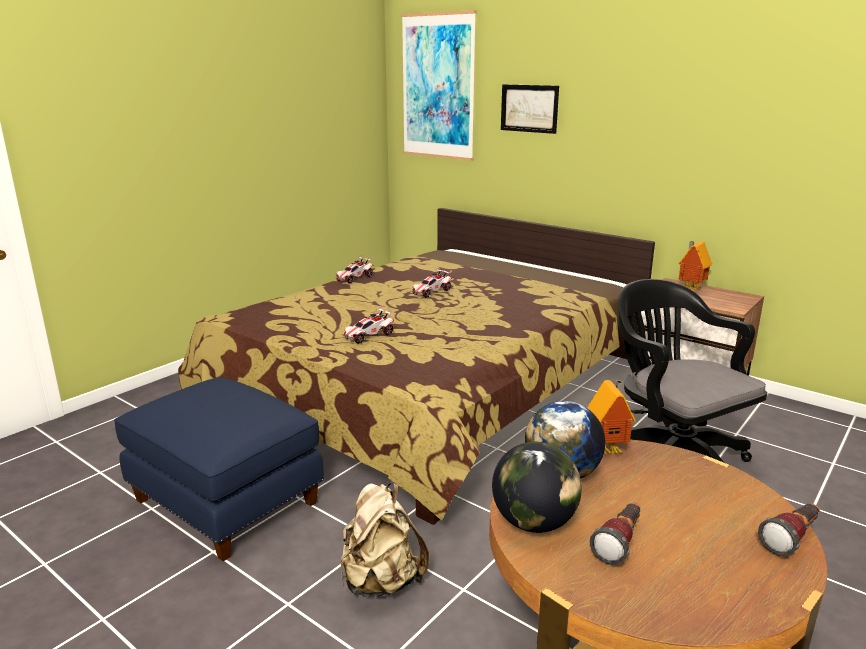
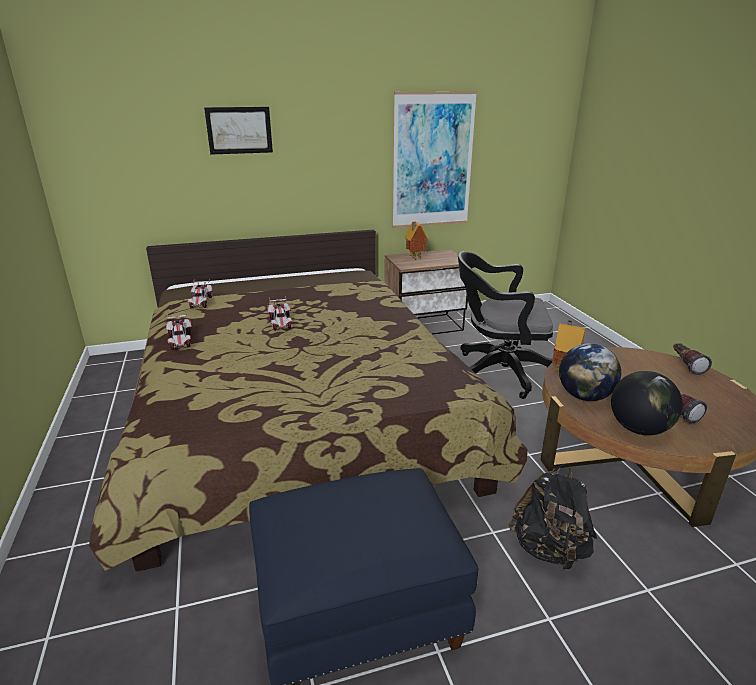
camera: 55 degrees left, 5 degrees up
beige backpack [341,483,429,596] -> black backpack [509,464,597,569]
toy car [342,306,395,344] -> toy car moved to [188,278,212,309]
picture [401,10,476,161] -> picture moved to [392,91,477,228]

